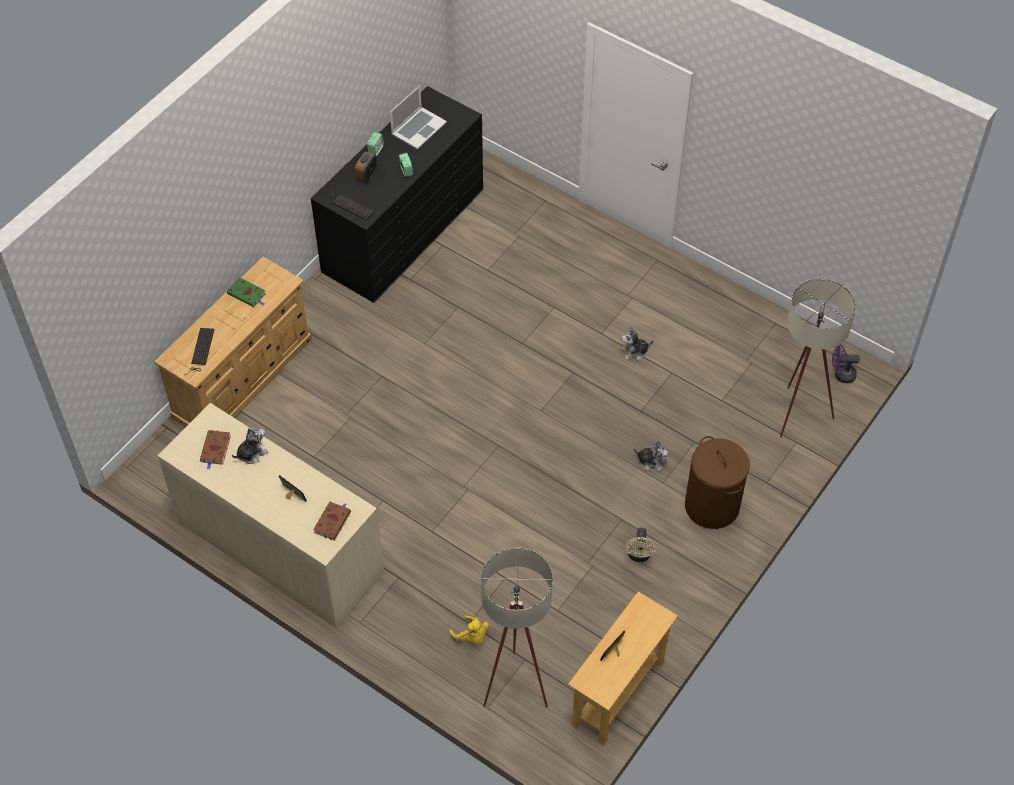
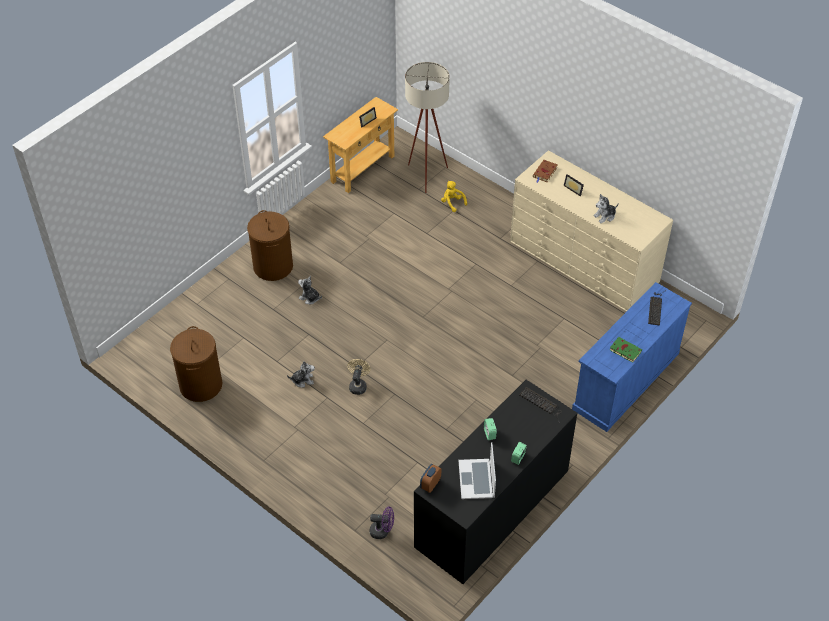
camera: 175 degrees left, 5 degrees down
beige dresser [154,257,312,427] -> blue dresser [572,282,692,432]
brown book [200,430,231,469] -> none
alarm clock [355,152,377,182] -> alarm clock moved to [420,464,441,493]
laptop [390,85,447,149] -> laptop turned 45 degrees counterclockwise [459,442,496,499]
beige fan [625,528,656,562] -> beige fan moved to [348,359,370,395]
beige floor lamp [780,278,856,438] -> none
purple fan [832,345,860,383] -> purple fan moved to [370,507,394,539]
none -> brown laundry basket [170,326,222,402]

